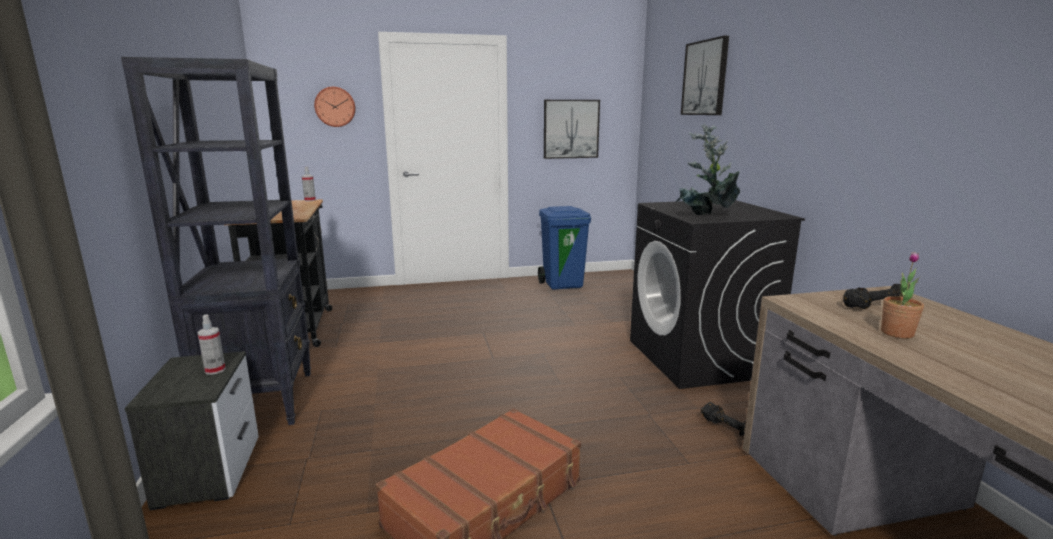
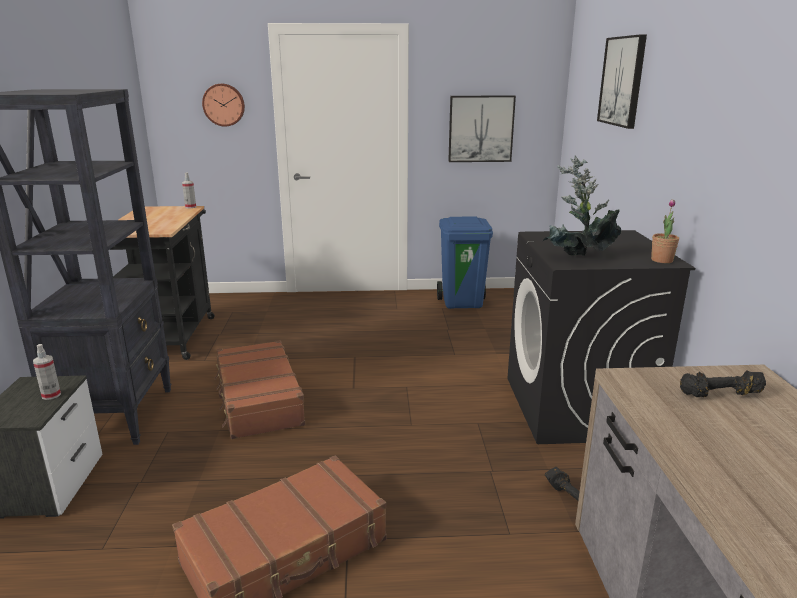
camera: 10 degrees right, 5 degrees up
potted plant [881,252,924,339] -> potted plant moved to [651,199,679,263]
none -> brown suitcase [215,340,305,439]

